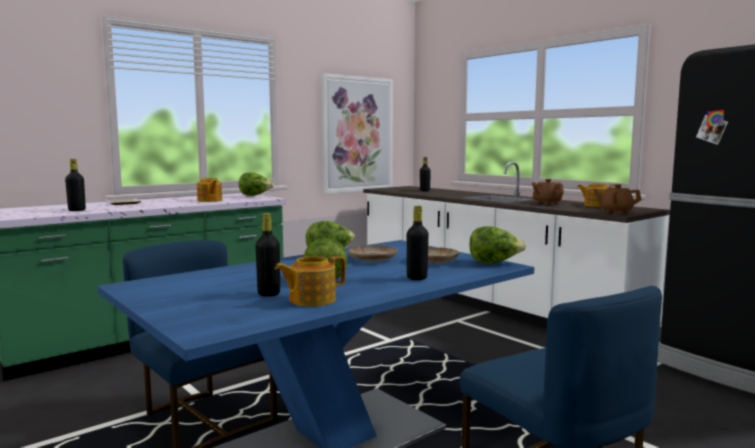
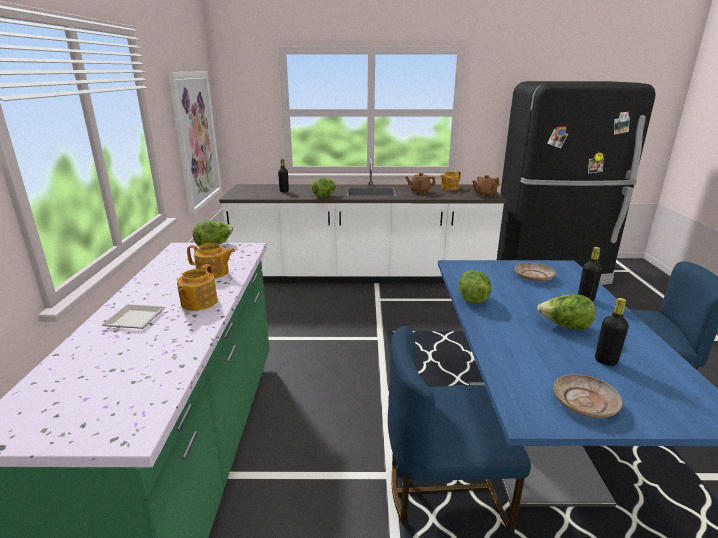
camera: 50 degrees left, 15 degrees up
black bottle [65,159,86,211] -> none
teapot [275,256,346,307] -> teapot moved to [177,264,218,311]
beige plate [348,245,397,262] -> beige plate moved to [553,374,623,418]
lettuce [469,226,526,264] -> lettuce moved to [312,178,337,197]

